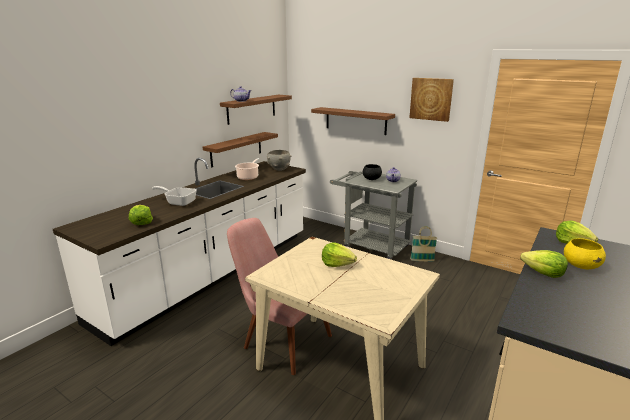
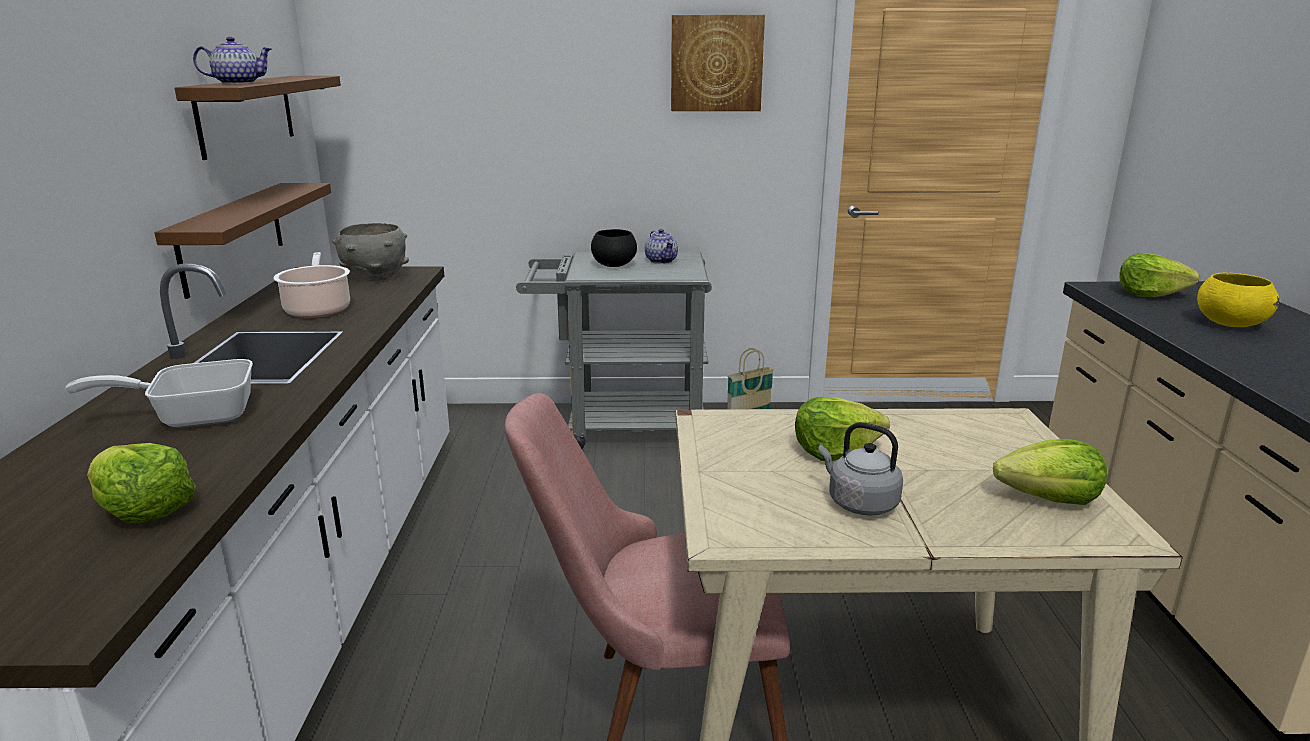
camera: 35 degrees left, 0 degrees up
brown shelf [311,107,395,135] -> none
lettuce [520,250,568,278] -> lettuce moved to [993,439,1107,505]
none -> grey kettle [818,422,903,516]

